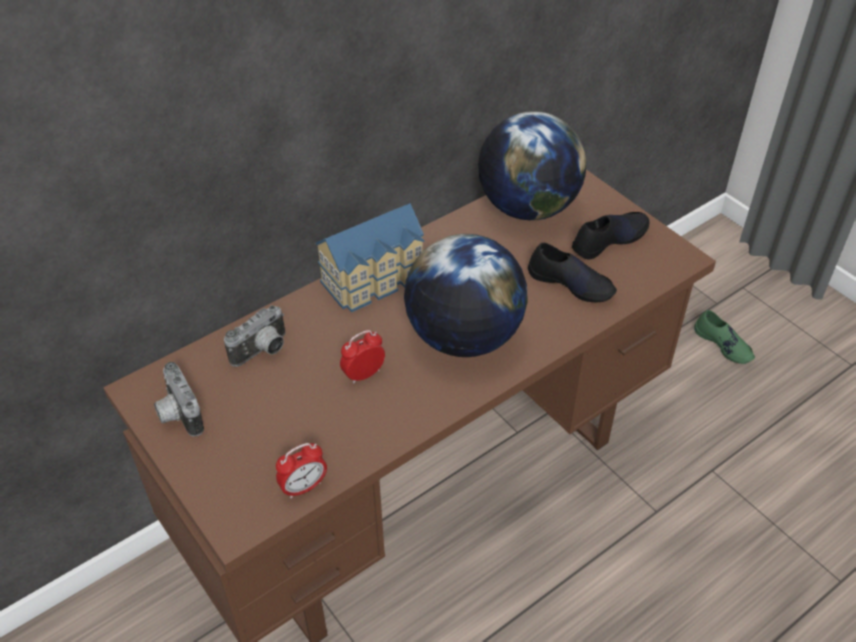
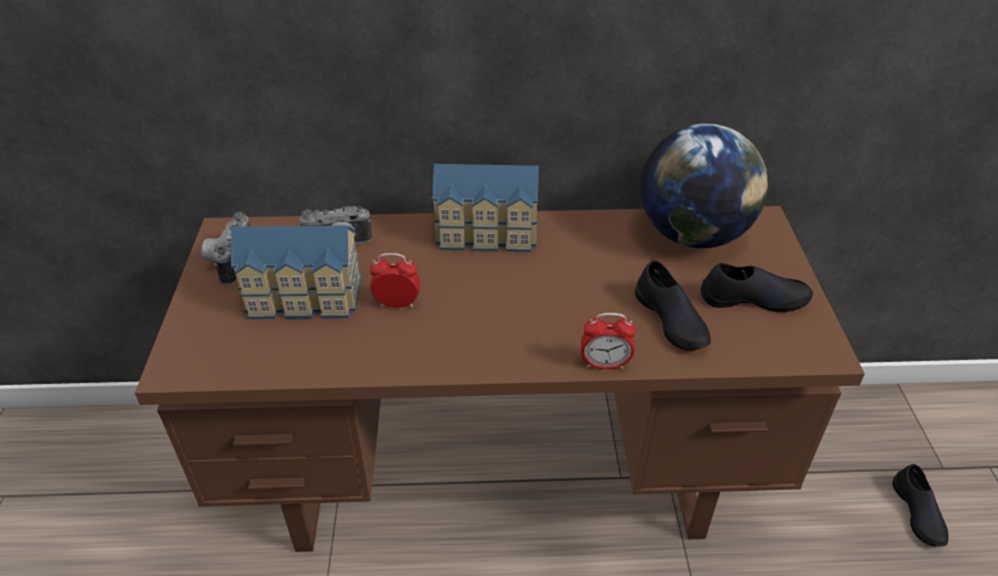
camera: 35 degrees right, 5 degrees down
alarm clock [276,443,327,499] -> alarm clock moved to [581,313,636,369]
globe [404,234,527,357] -> none
green shoe [694,310,755,364] -> black shoe [892,464,949,547]
none -> toy house [231,225,361,319]

